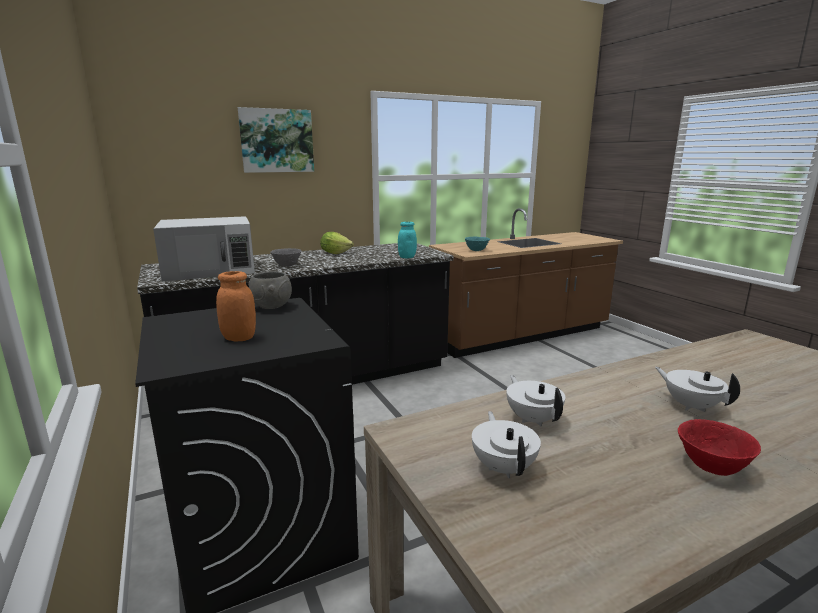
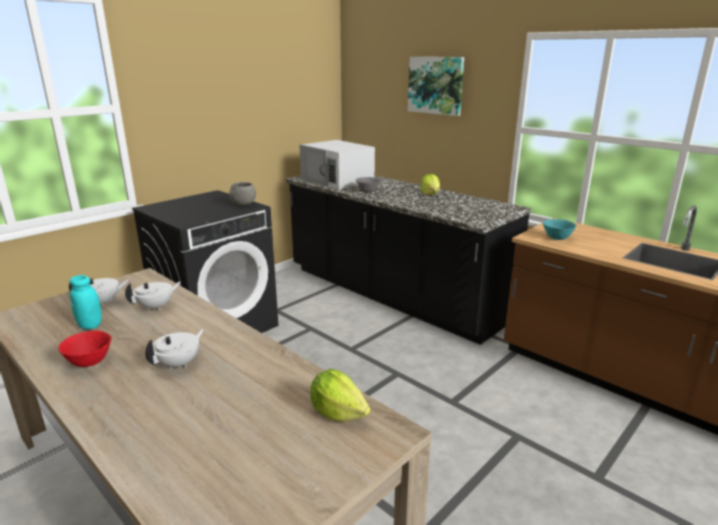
camera: 70 degrees right, 5 degrees up
orange jar [216,271,256,342] -> none
turquoise jar [398,222,417,258] -> turquoise jar moved to [70,275,102,329]
none -> lettuce [310,369,370,422]

